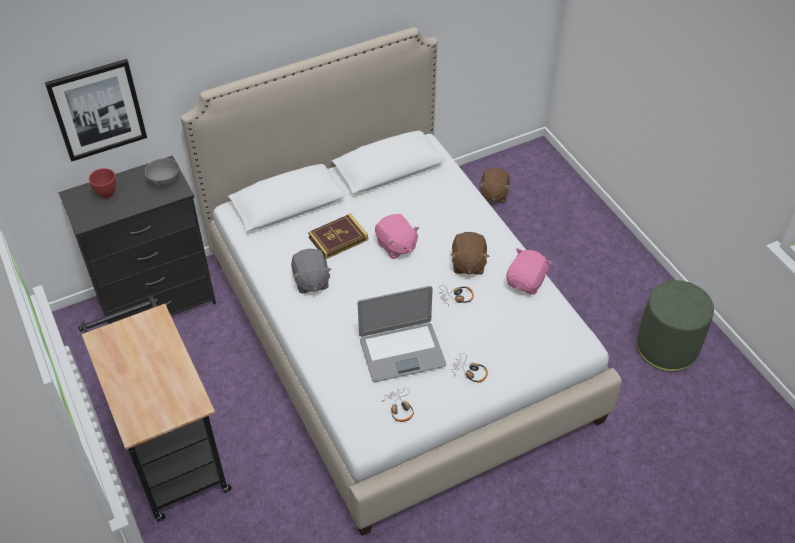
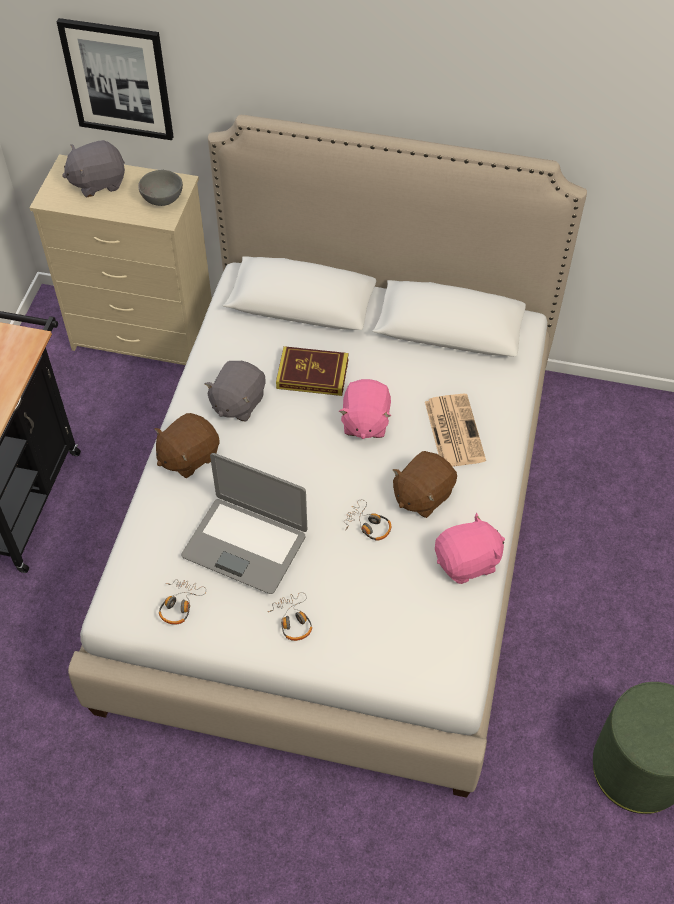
camera: 40 degrees right, 5 degrees up
black dresser [58,155,216,324] -> beige dresser [29,154,212,365]
red bowl [89,168,116,199] -> grey plush toy [62,140,125,197]
brown plush toy [479,168,511,203] -> brown plush toy moved to [154,413,220,478]
none -> newspaper [425,394,486,467]

